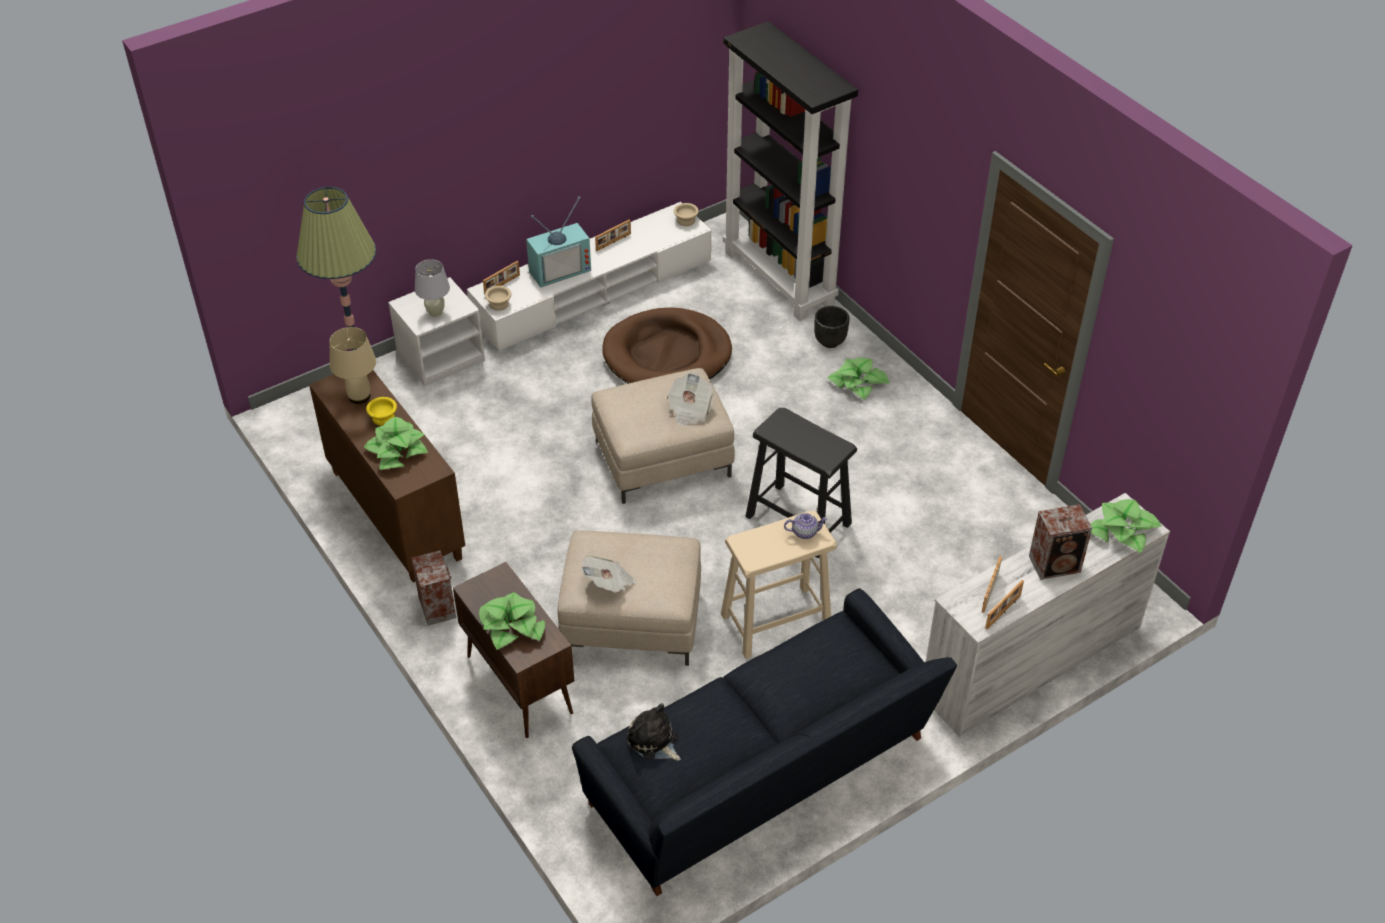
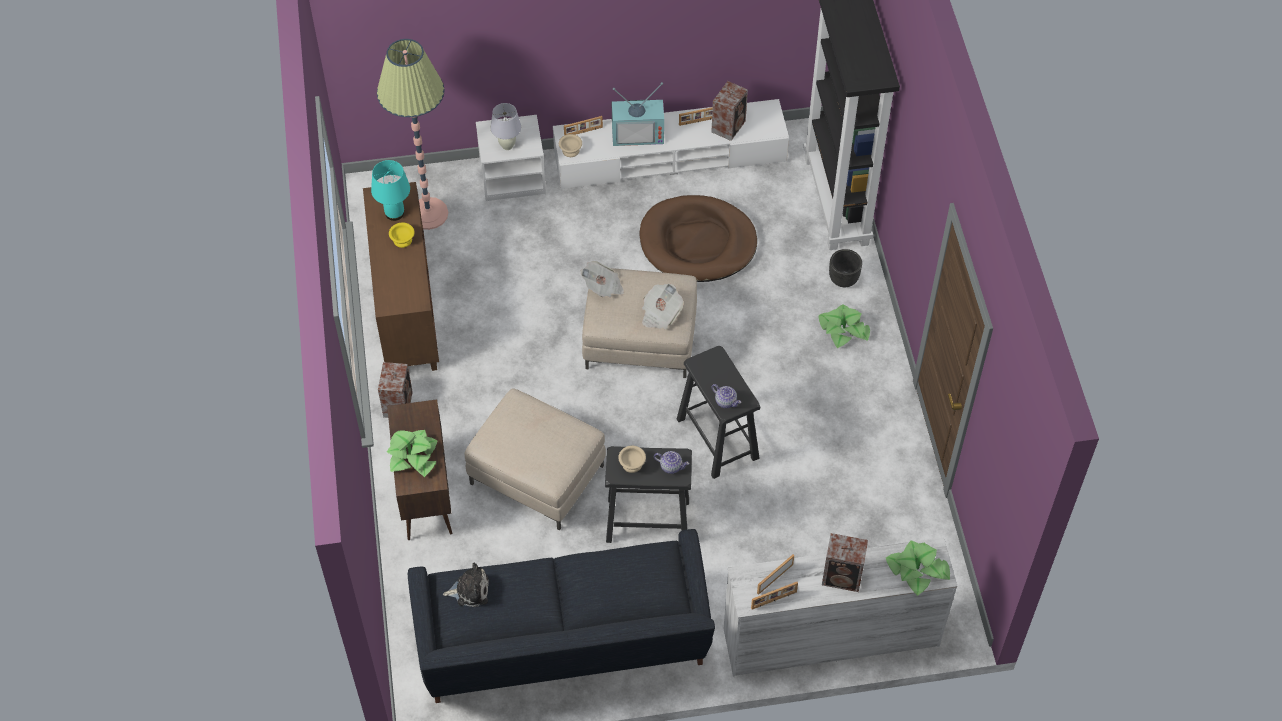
camera: 25 degrees right, 10 degrees up
beige table lamp [330,327,376,404] -> turquoise table lamp [371,160,410,221]
potted plant [364,417,428,470] -> none
newspaper [580,555,637,593] -> newspaper moved to [581,261,624,297]
plush toy [626,703,681,761] -> plush toy turned 105 degrees clockwise [443,563,489,607]
beige bowl [674,203,699,226] -> beige bowl moved to [618,446,646,473]
beige stool [721,510,837,659] -> black stool [605,446,692,543]
none -> speaker [711,81,748,141]
none -> teapot [711,384,741,408]

